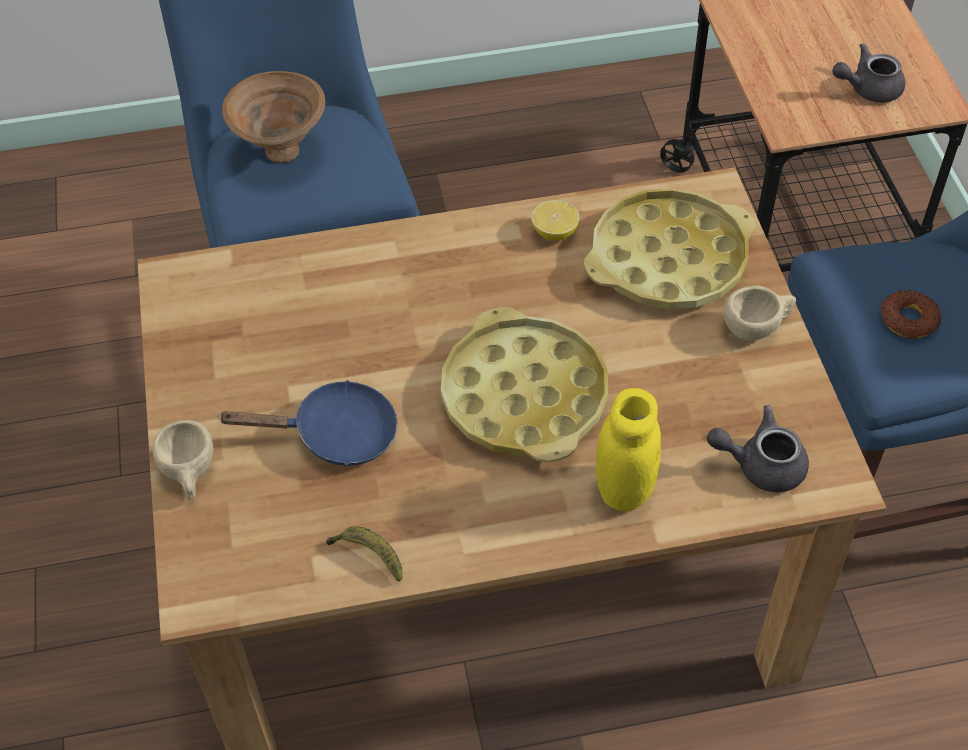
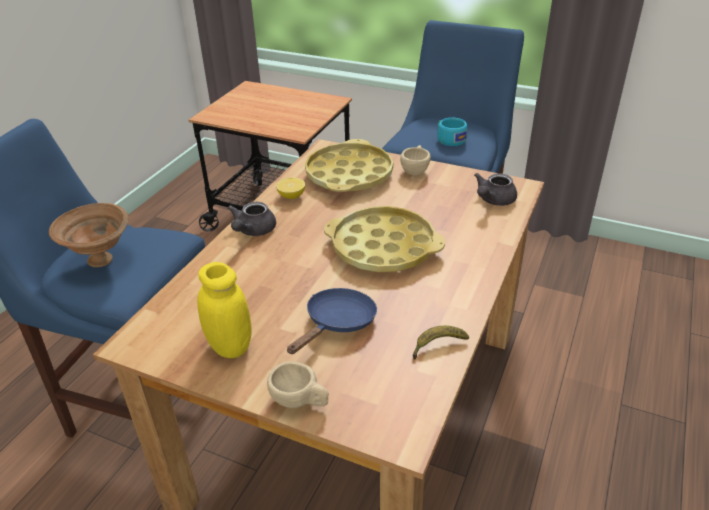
camera: 55 degrees left, 15 degrees down
yellow jar [596,388,661,511] -> yellow jar moved to [197,262,252,358]
grey teapot [832,43,905,103] -> grey teapot moved to [228,202,276,236]
donut [881,290,942,339] -> turquoise cup [437,118,468,146]

